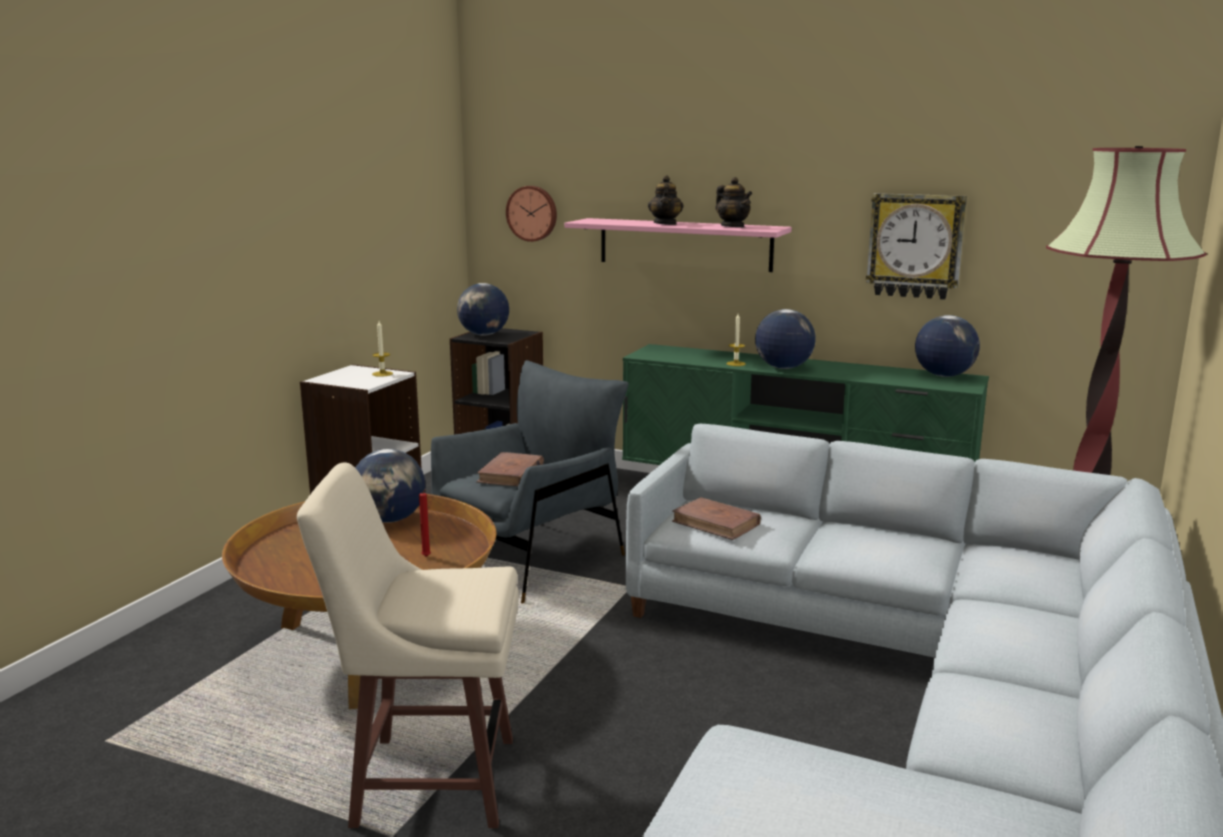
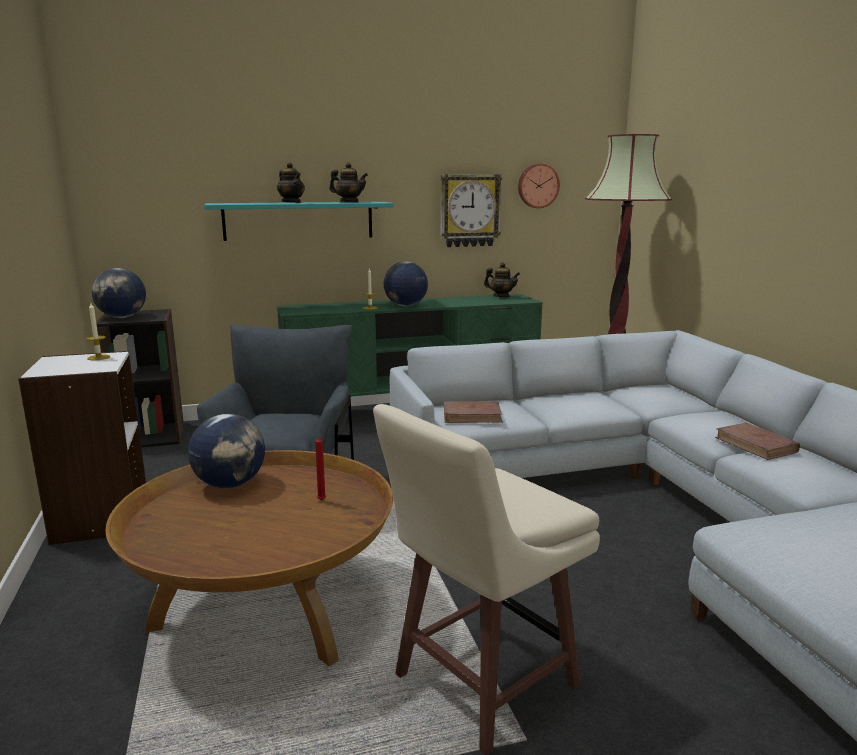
camera: 40 degrees left, 0 degrees up
brown book [476,452,544,486] -> brown book moved to [715,423,800,460]
wall clock [506,186,557,242] -> wall clock moved to [518,163,560,208]
pink shelf [564,218,792,272] -> turquoise shelf [204,202,393,241]
globe [915,315,980,377] -> teapot [484,263,520,297]

